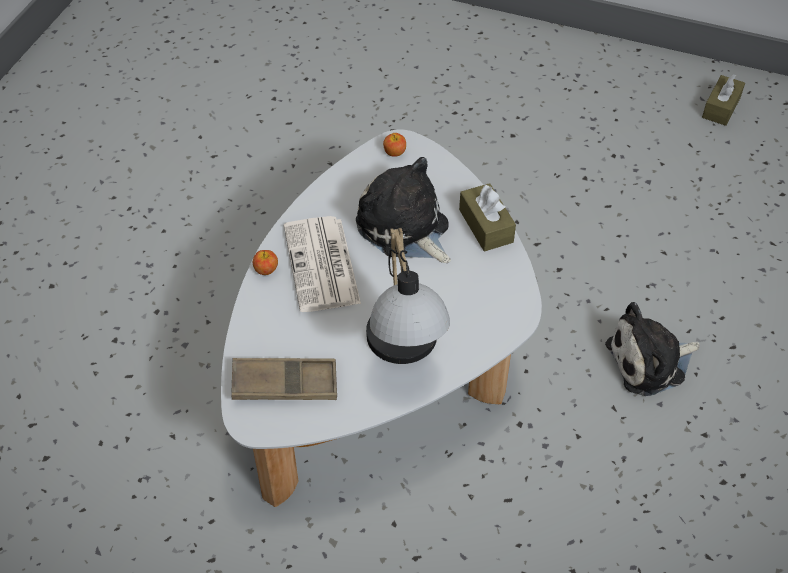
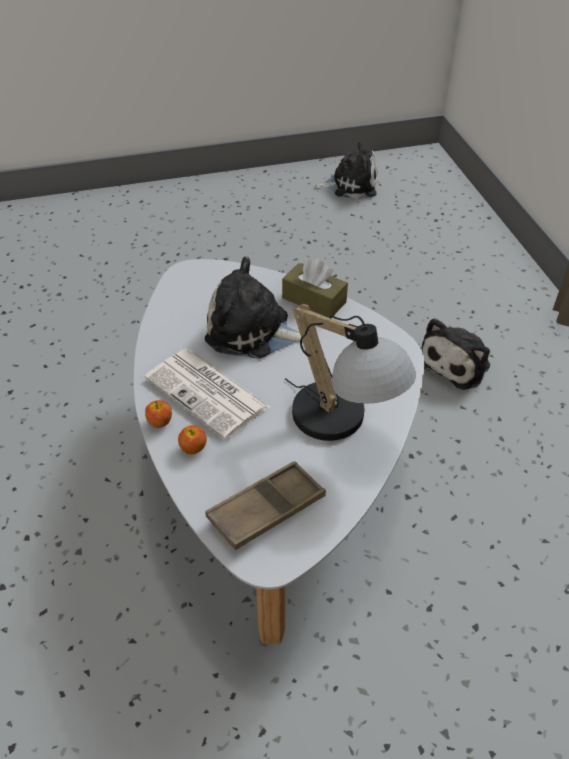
camera: 35 degrees left, 5 degrees down
apple [383,133,406,156] -> apple moved to [178,425,207,454]
brown tissue box [702,74,745,126] -> plush toy [314,141,378,199]

